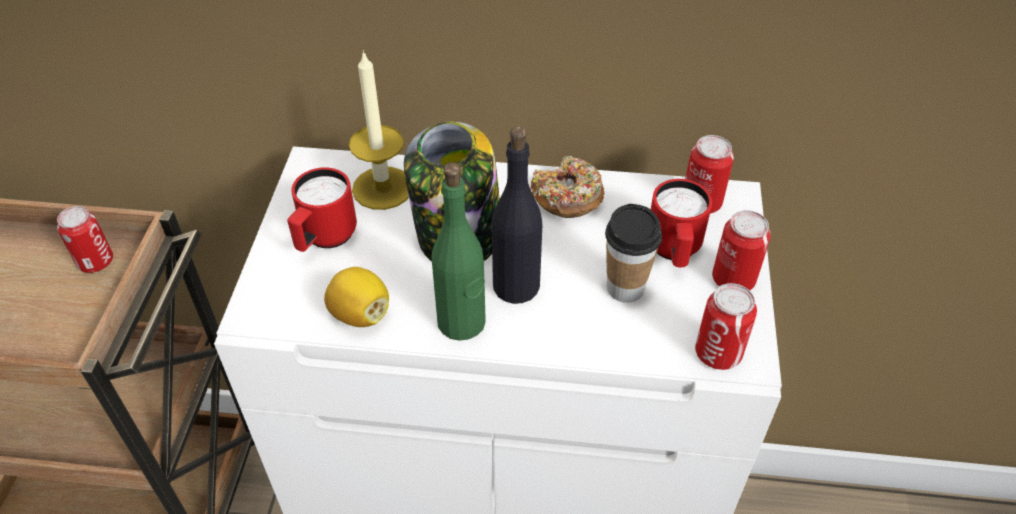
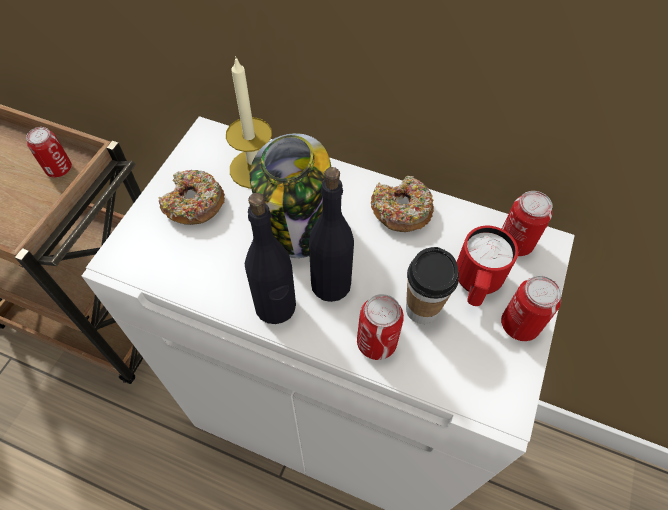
camera: 15 degrees right, 10 degrees up
red mug [287,168,357,252] -> donut [158,170,225,225]
lemon [324,267,389,327] -> none
green bottle [432,162,486,341] -> black bottle [245,193,296,324]
can [695,283,757,370] -> can moved to [357,294,404,360]

